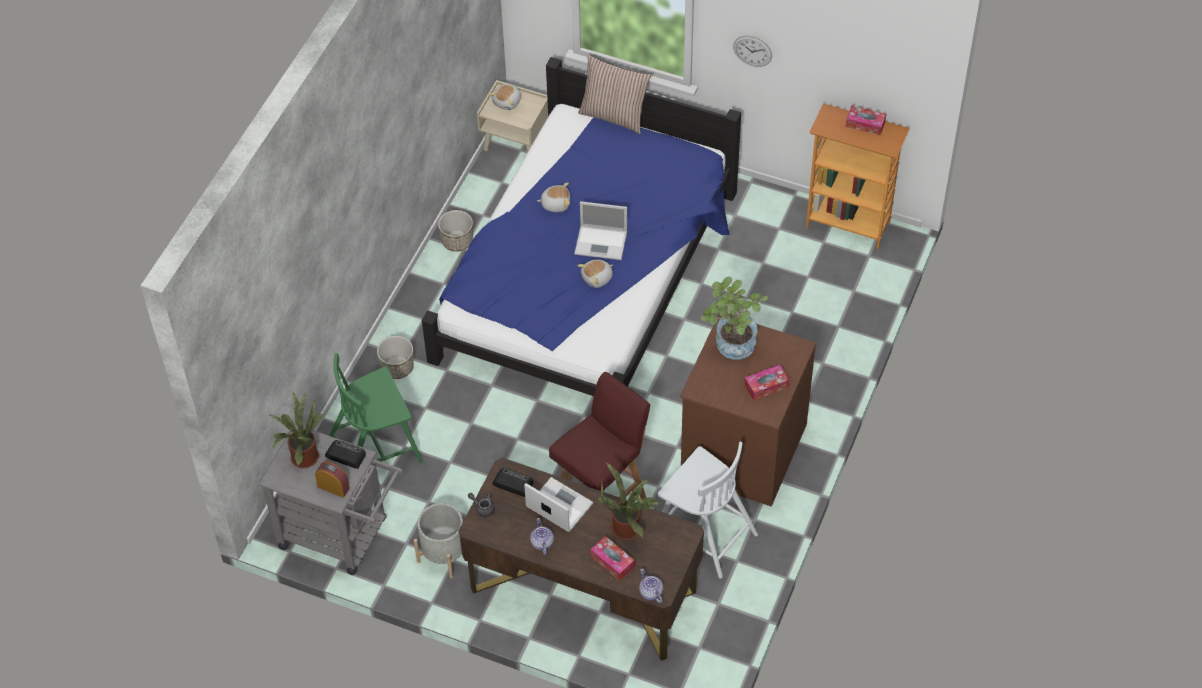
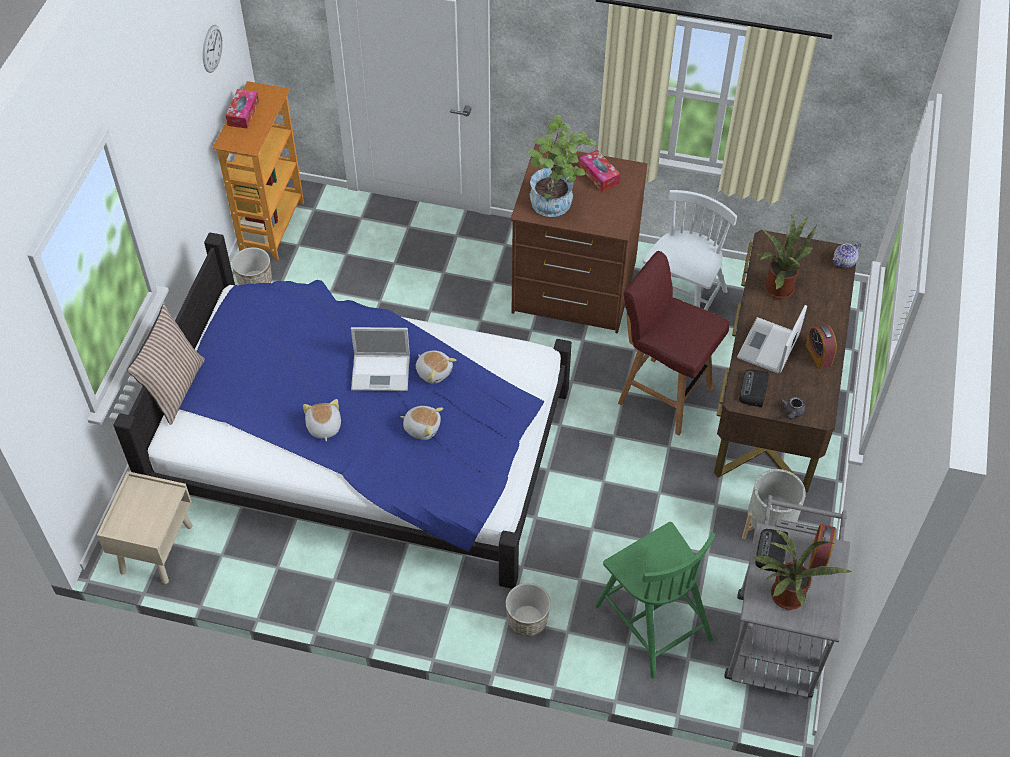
camera: 100 degrees left, 0 degrees up
planter [438,210,473,252] -> planter moved to [232,247,272,285]
plush toy [489,84,521,110] -> plush toy moved to [400,406,443,440]
teapot [530,518,554,555] -> alarm clock [806,324,837,369]
laptop [574,201,627,260] -> laptop turned 90 degrees clockwise [351,327,410,391]
tissue box [590,536,635,580] -> none
wall clock [733,35,772,67] -> wall clock moved to [203,25,223,73]

